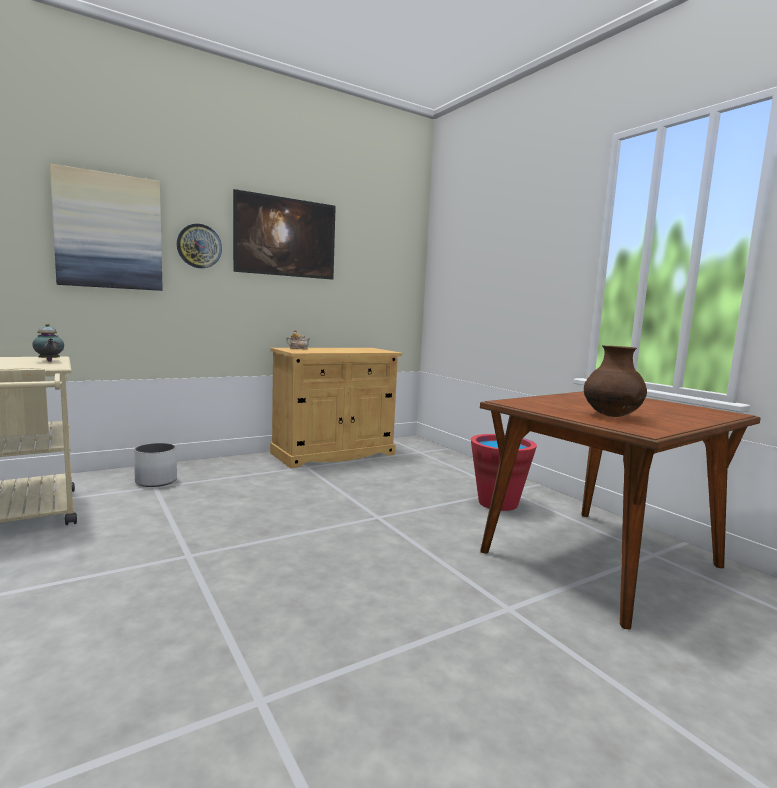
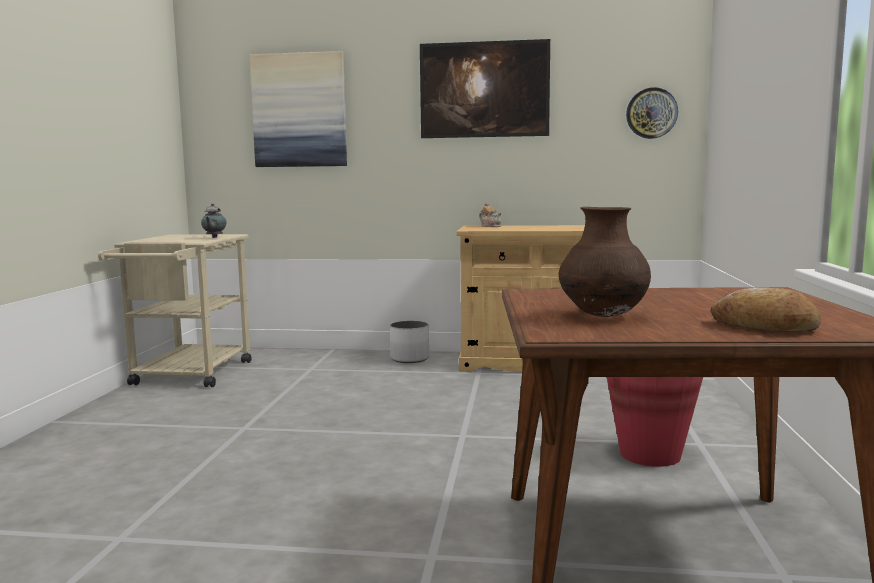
camera: 40 degrees right, 0 degrees up
white planter [134,443,177,487] -> white planter moved to [390,321,429,363]
wall clock [177,224,222,268] -> wall clock moved to [626,87,678,139]
none -> bread [711,288,821,332]

